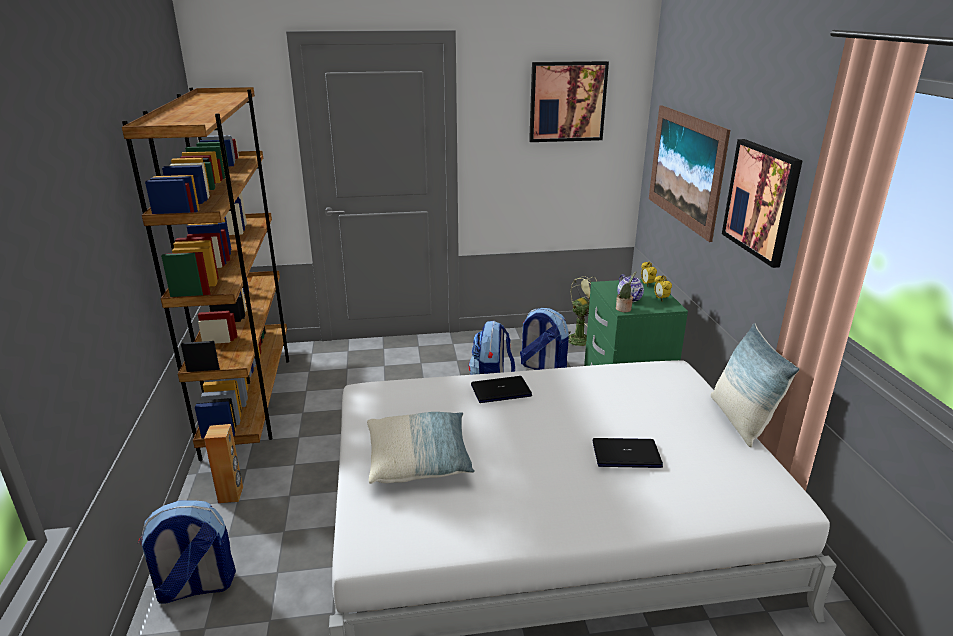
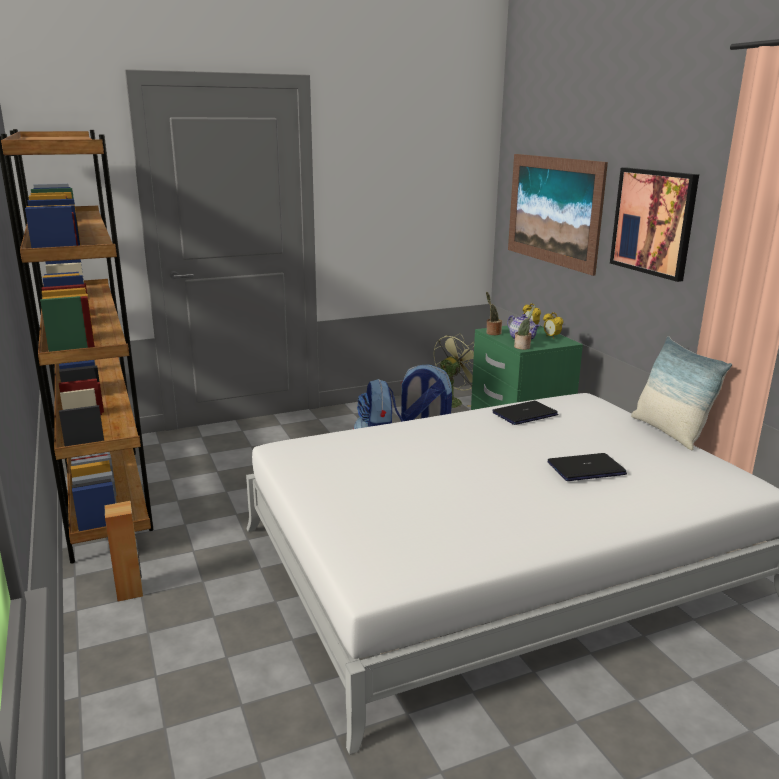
camera: 15 degrees left, 5 degrees down
backpack [138,501,236,604] -> none
pillow [367,412,475,484] -> none
laptop [471,376,532,403] -> laptop moved to [492,401,558,425]
picture [529,61,609,142] -> none
none -> potted plant [486,292,502,335]

